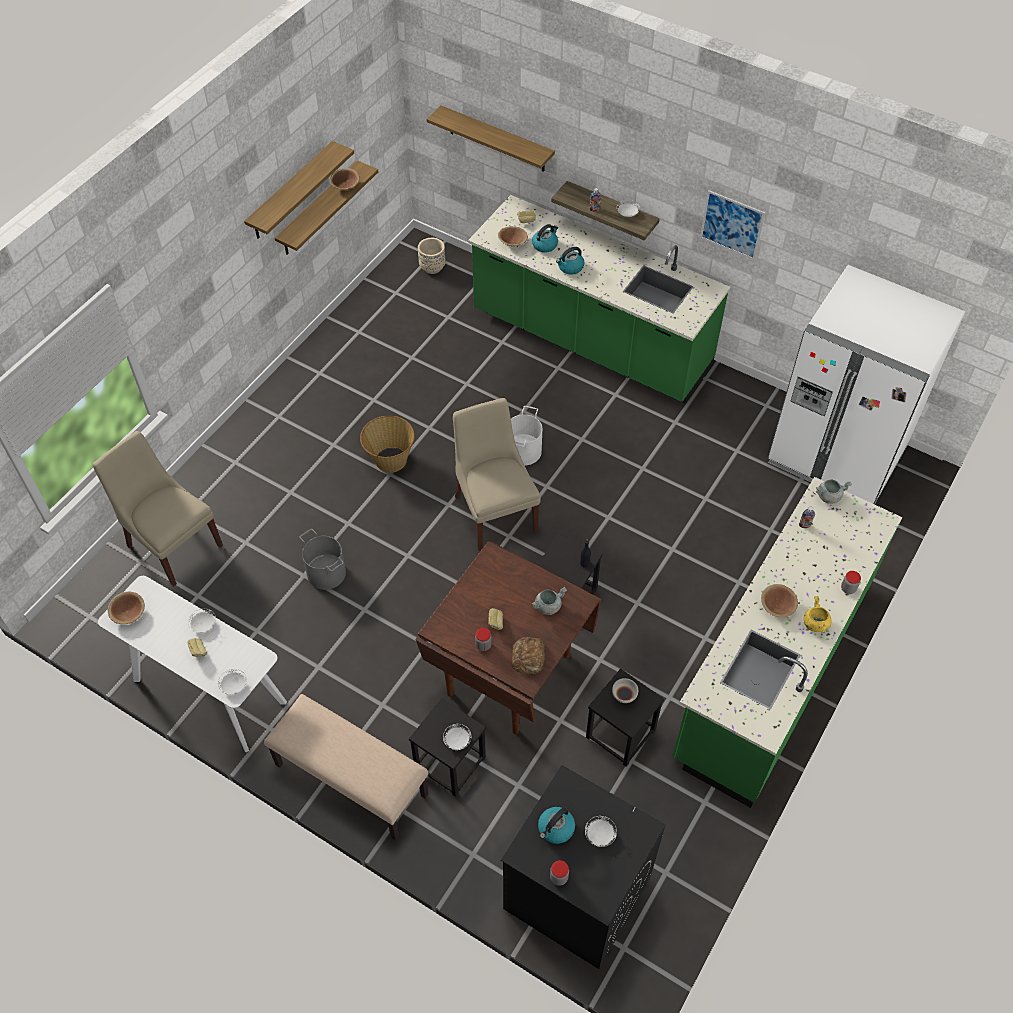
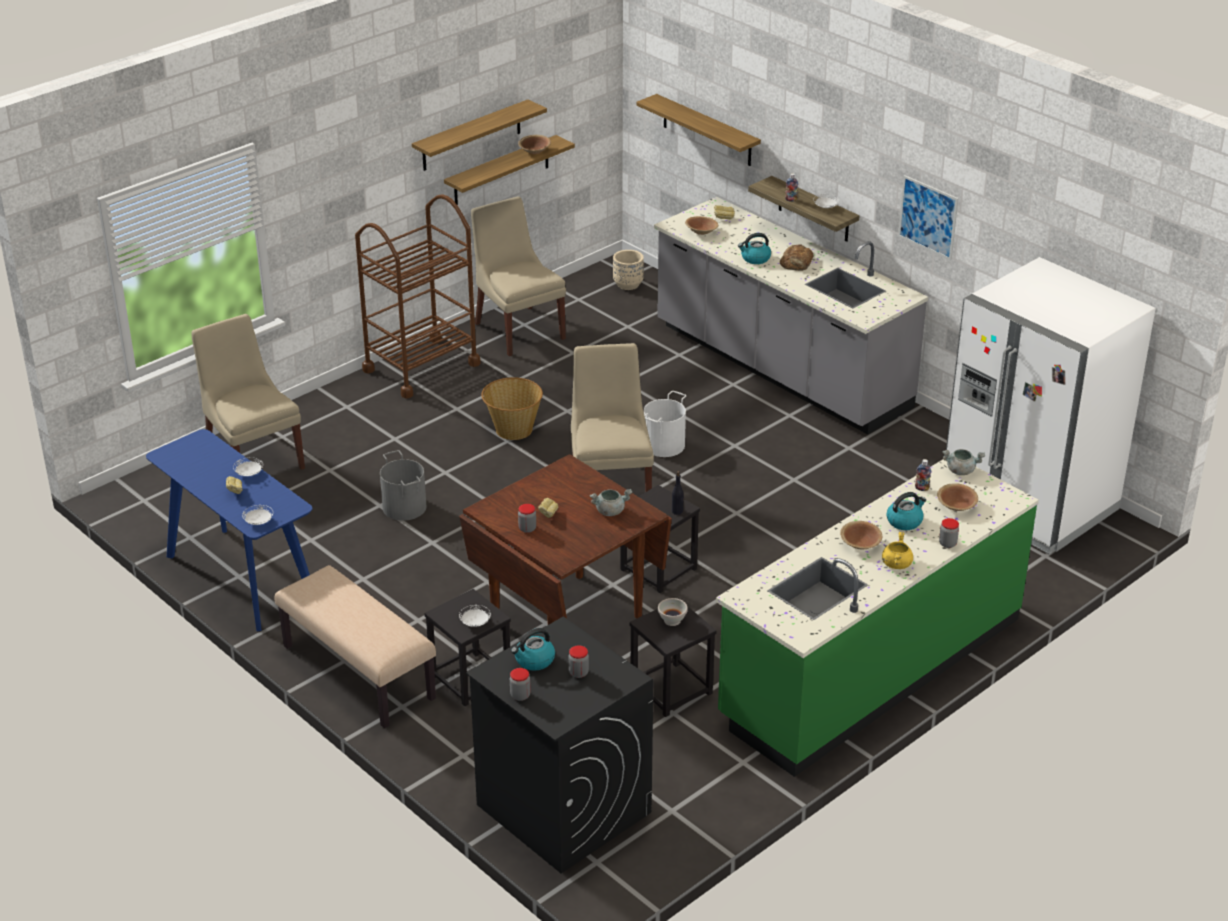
camera: 15 degrees right, 20 degrees down
white console table [98,576,287,752] -> blue console table [146,429,312,631]
brown bowl [108,592,145,624] -> brown bowl moved to [937,483,978,511]
green counter [468,195,730,403] -> grey counter [654,197,928,434]
bread [511,637,545,674] -> bread moved to [780,244,813,271]
kettle [532,224,558,253] -> kettle moved to [887,492,926,530]
white plate [585,816,617,847] -> jar [569,645,589,678]
none -> brown cart [355,194,481,399]
none -> beige chair [471,196,566,356]

